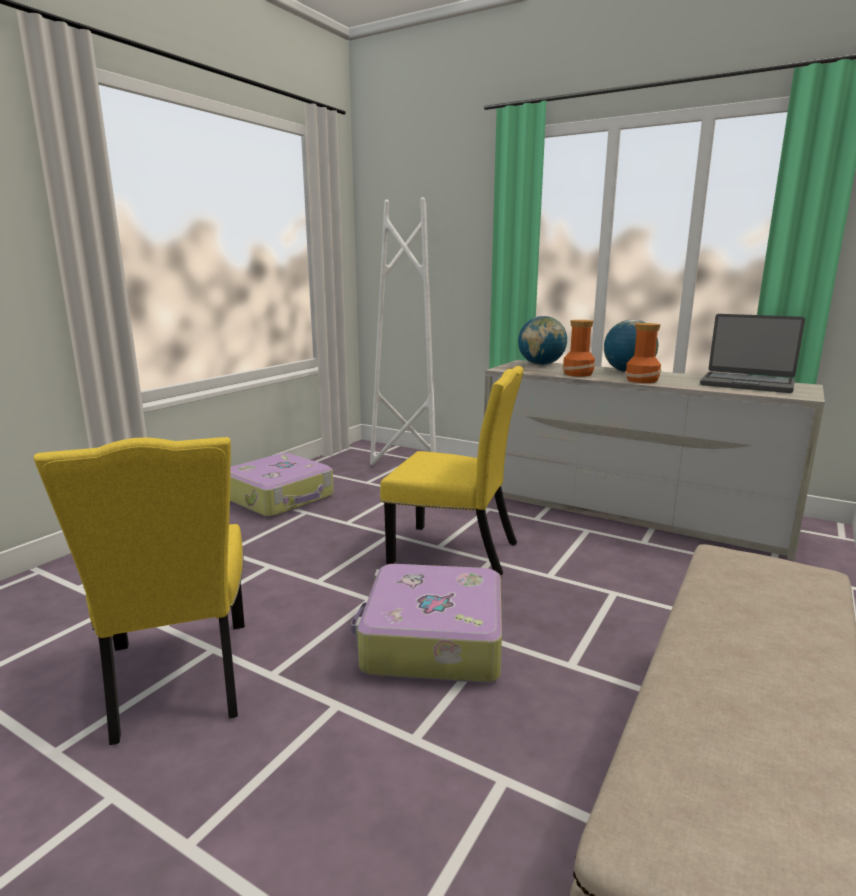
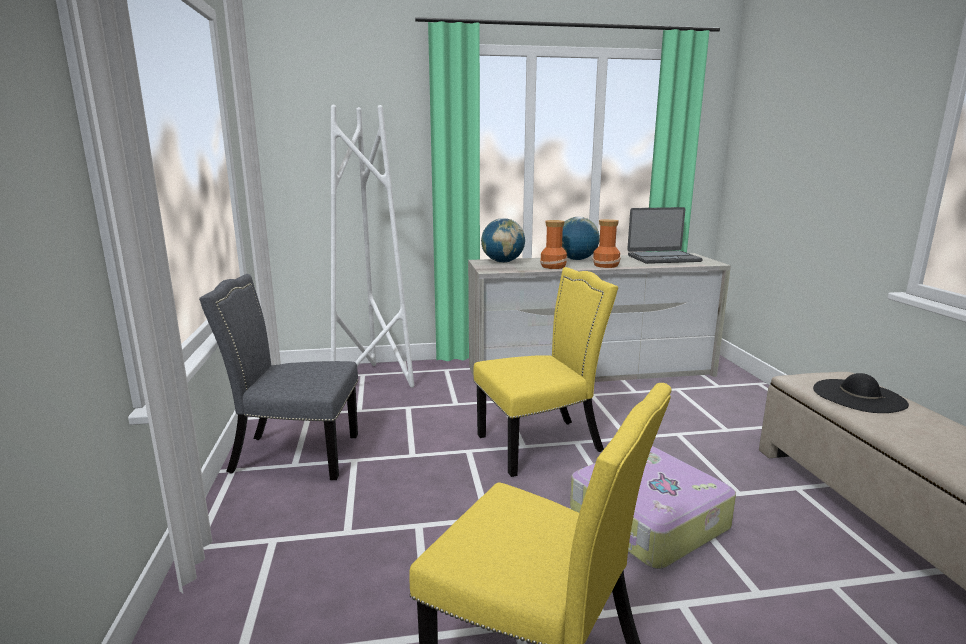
camera: 40 degrees left, 0 degrees up
suitcase [230,453,334,517] -> grey chair [199,274,358,480]
none -> black hat [813,373,909,413]

